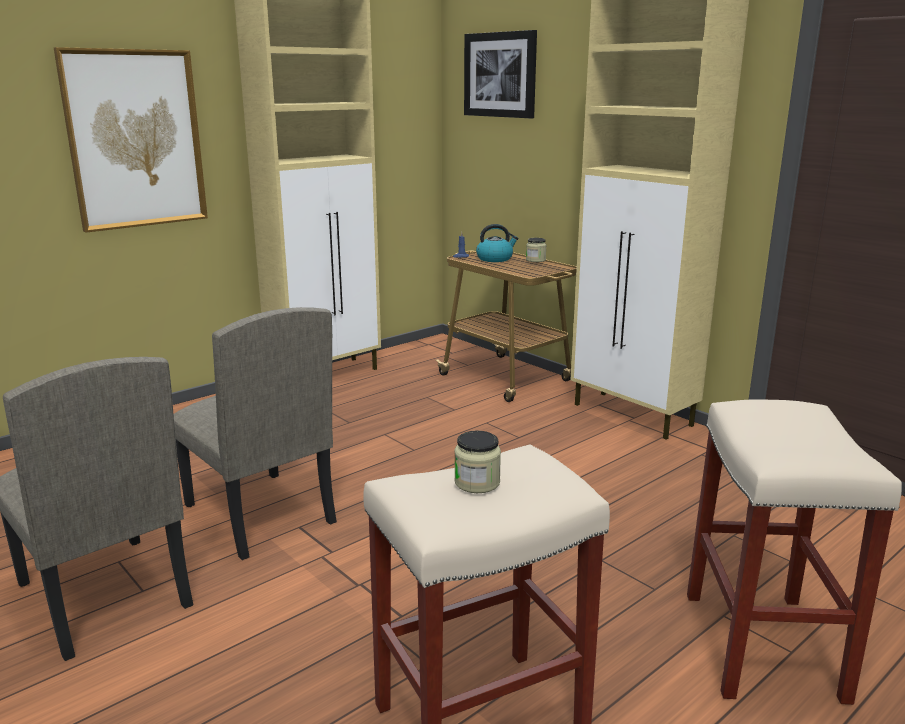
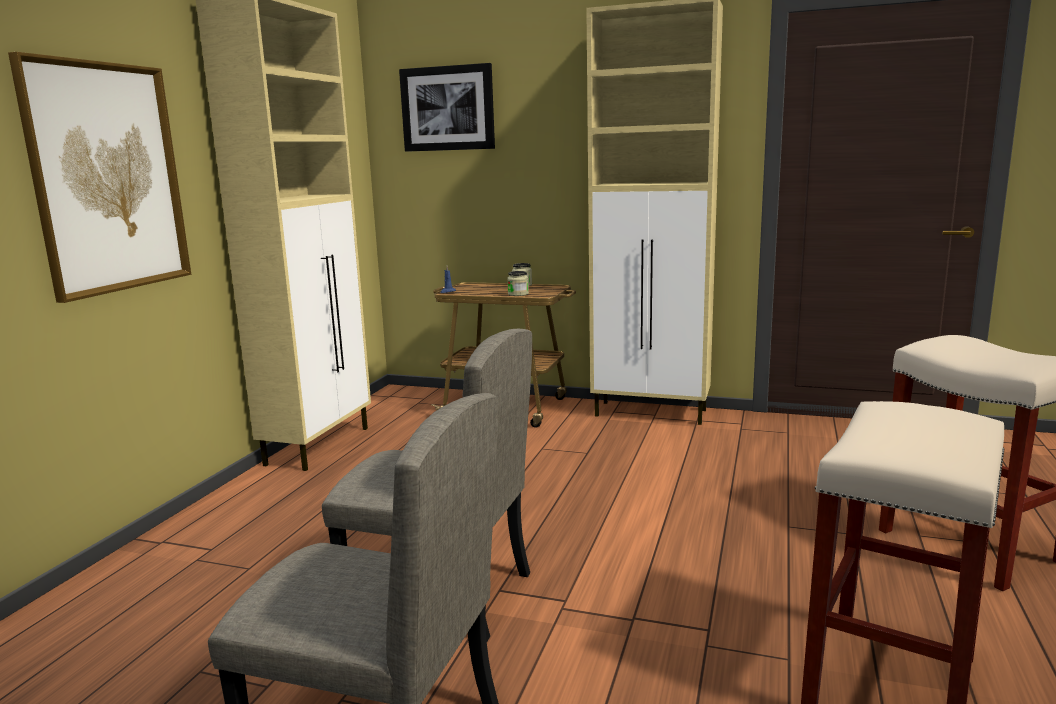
camera: 30 degrees left, 5 degrees down
jar [454,430,501,493] -> jar moved to [507,271,529,296]
kettle [476,224,518,262] -> none

